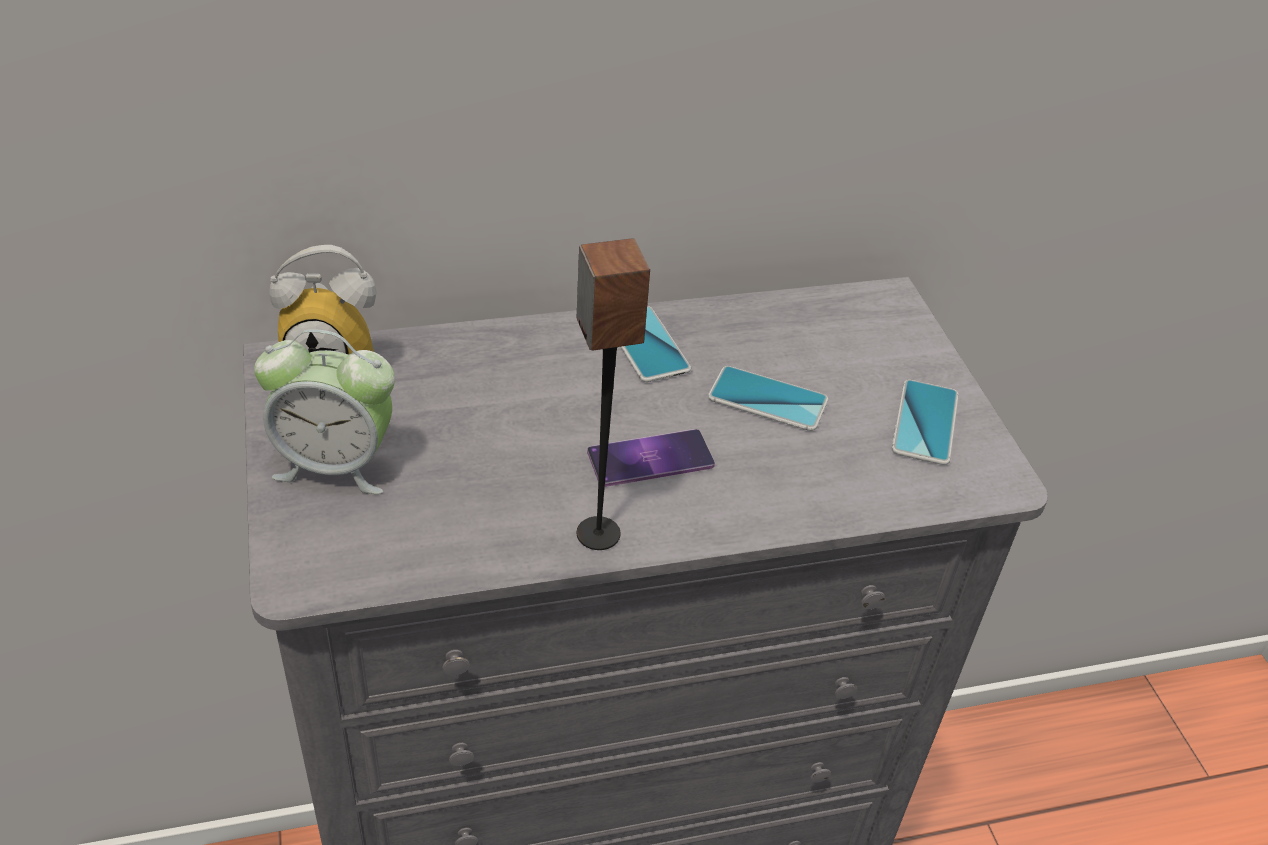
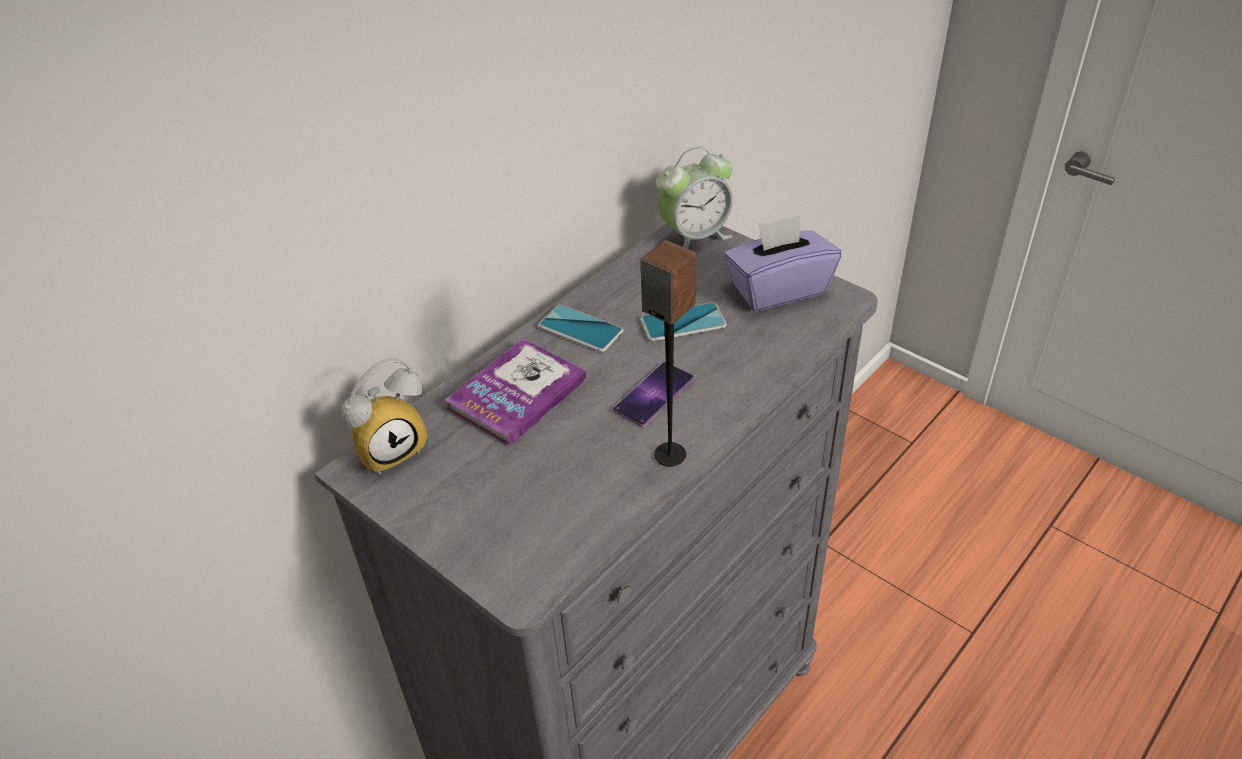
camera: 30 degrees left, 0 degrees up
alarm clock [254,329,395,494] -> alarm clock moved to [656,147,733,249]
phone [892,380,959,465] -> purple tissue box [724,215,841,311]
none -> book [445,338,586,446]

